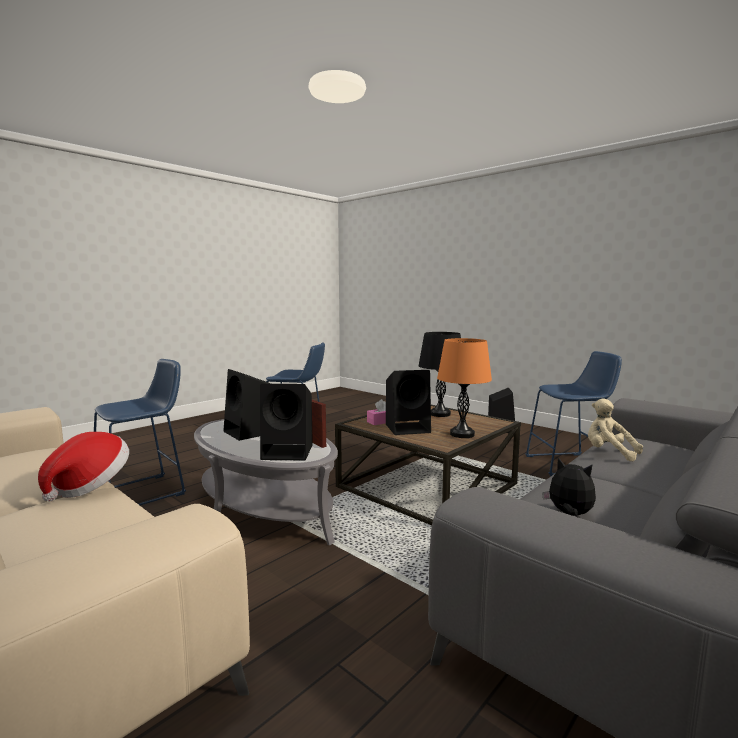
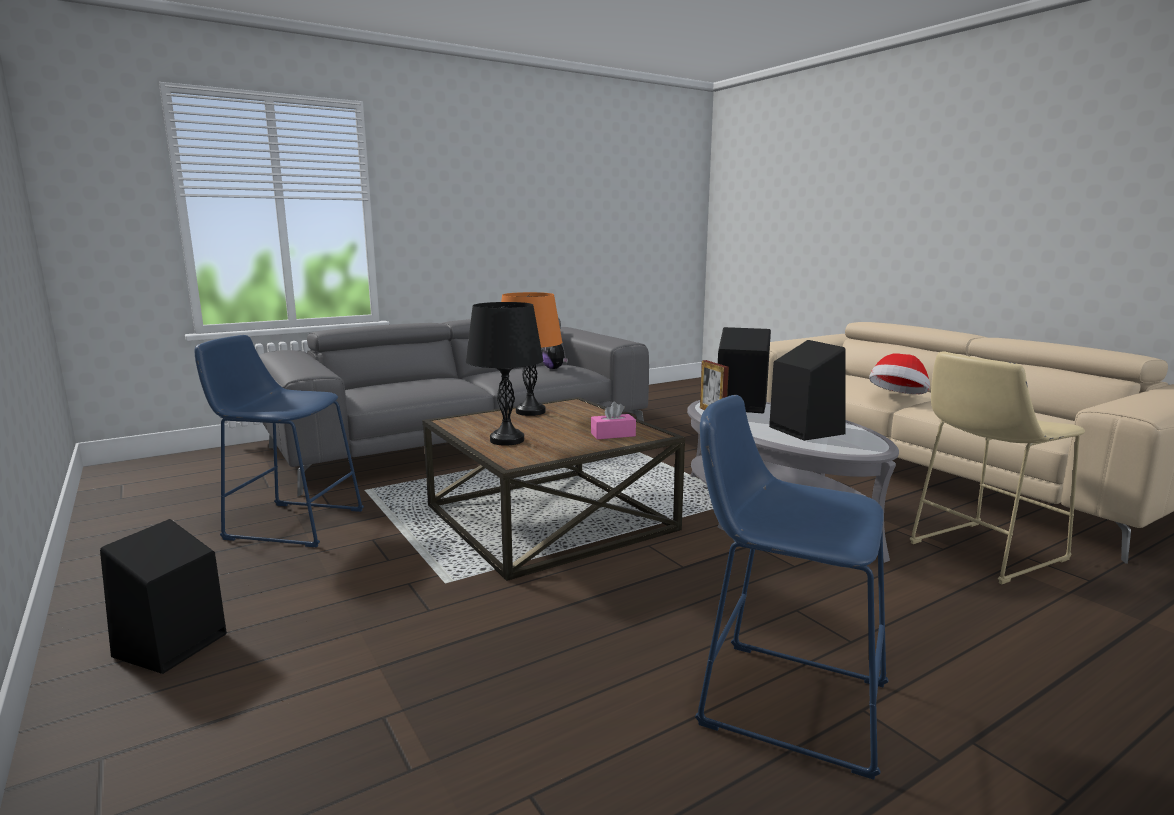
camera: 165 degrees left, 5 degrees up
blue stool [94,359,186,505] -> beige stool [910,351,1085,584]
black speaker [386,370,431,435] -> none
beige plush toy [588,398,643,461] -> none

